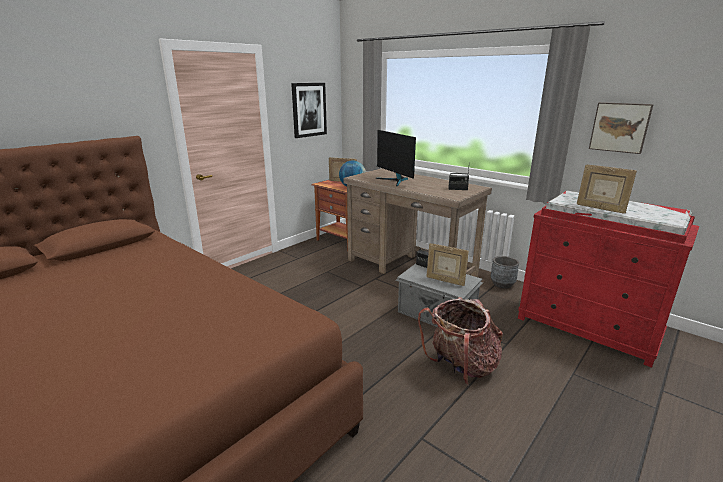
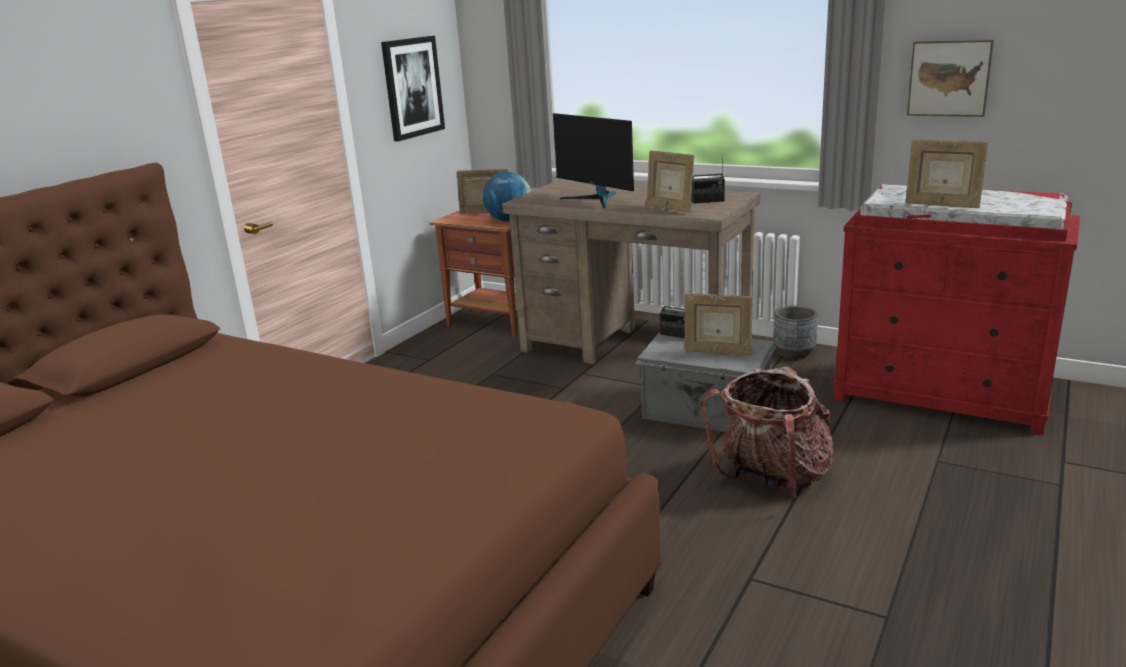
camera: 10 degrees left, 0 degrees up
none -> picture frame [646,151,694,212]

